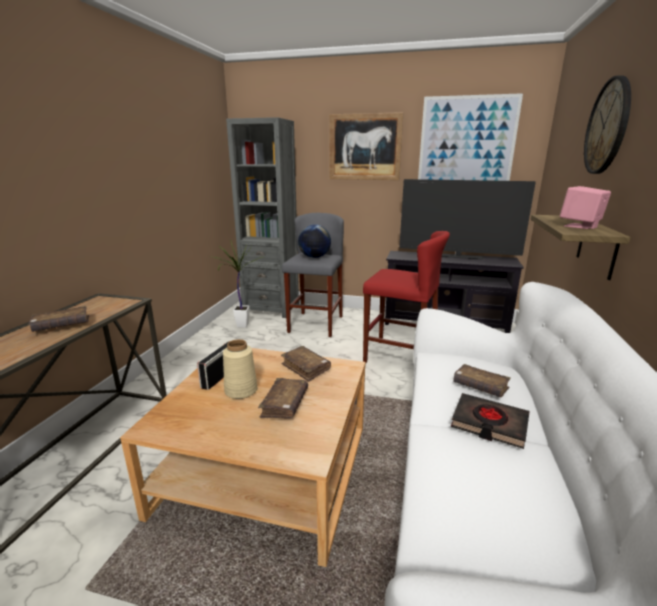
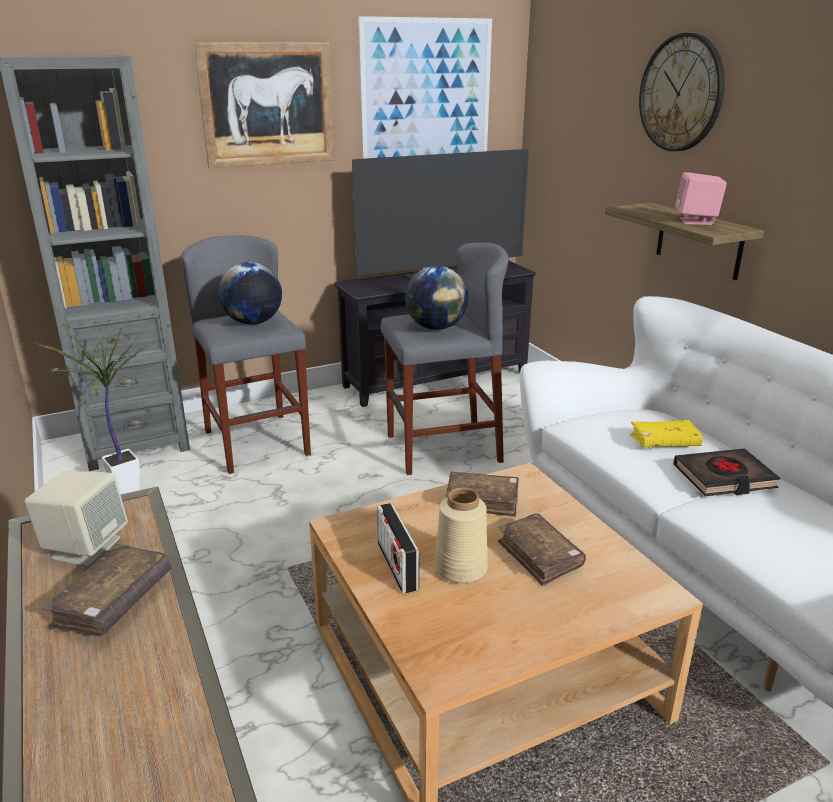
camera: 40 degrees left, 5 degrees up
red stool [363,231,450,363] -> grey stool [381,243,508,475]
brown book [453,364,511,397] -> yellow book [630,420,703,447]
none -> beige speaker [24,471,128,567]
none -> globe [405,266,468,330]

